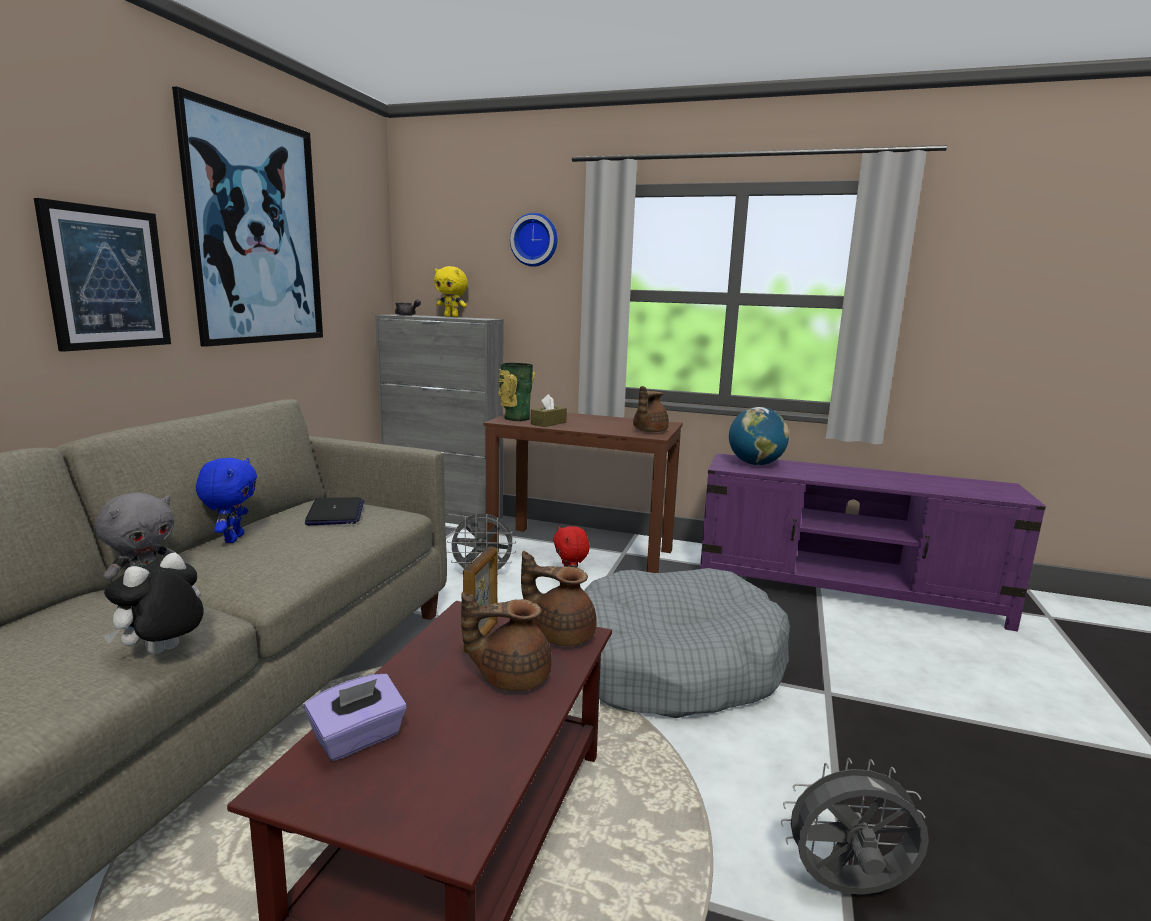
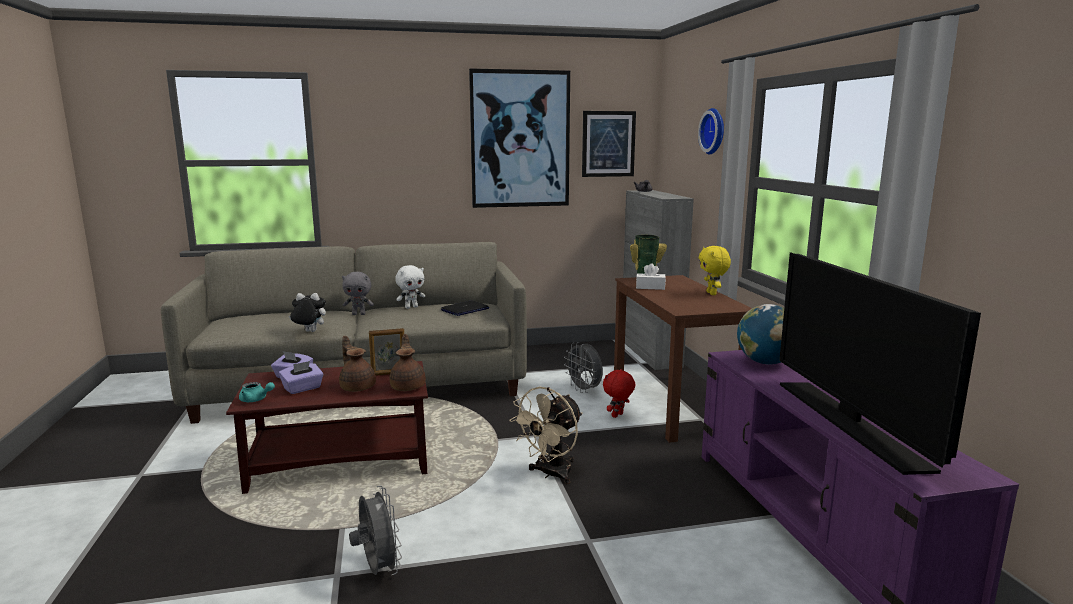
camera: 60 degrees right, 0 degrees up
picture [34,198,171,352] -> picture moved to [582,111,636,177]
blue plush toy [196,458,257,543] -> white plush toy [395,265,425,309]
yellow plush toy [434,266,468,317] -> yellow plush toy moved to [699,246,731,295]
brown tissue box [531,394,567,427] -> white tissue box [636,263,666,290]
grey dog bed [584,568,790,718] -> beige fan [510,387,582,484]
brown teapot [633,386,669,432] -> none
none -> turquoise teapot [239,382,275,402]
none -> purple tissue box [279,361,324,394]
none -> television [779,252,981,475]

